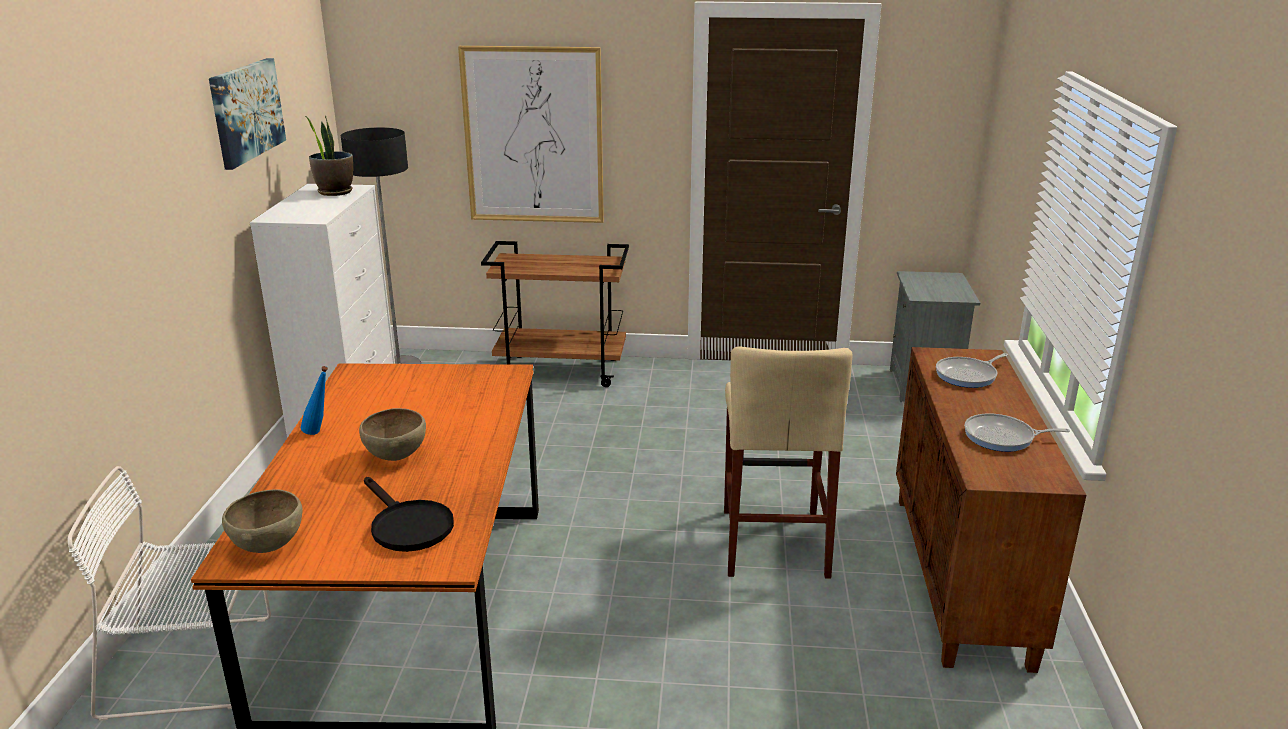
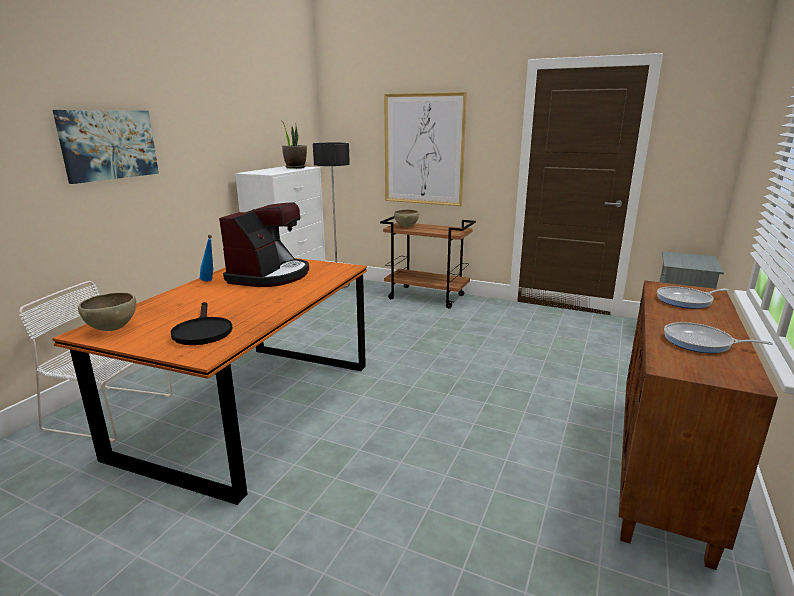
camera: 20 degrees right, 5 degrees down
picture [209,58,286,170] -> picture moved to [53,110,159,184]
brown bowl [359,408,426,461] -> brown bowl moved to [394,209,419,227]
beige stool [724,347,853,579] -> none
none -> coffee machine [219,202,309,287]

